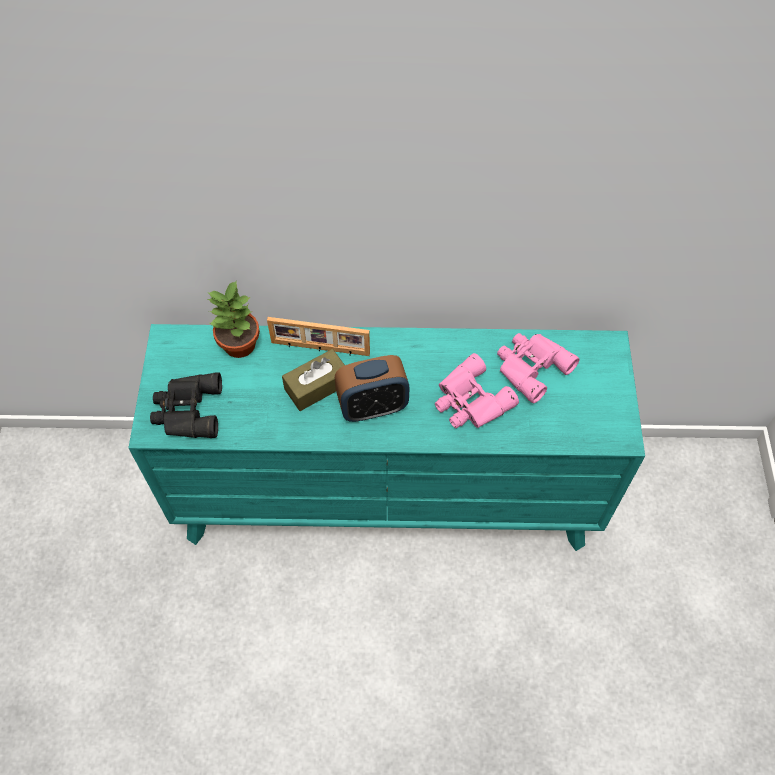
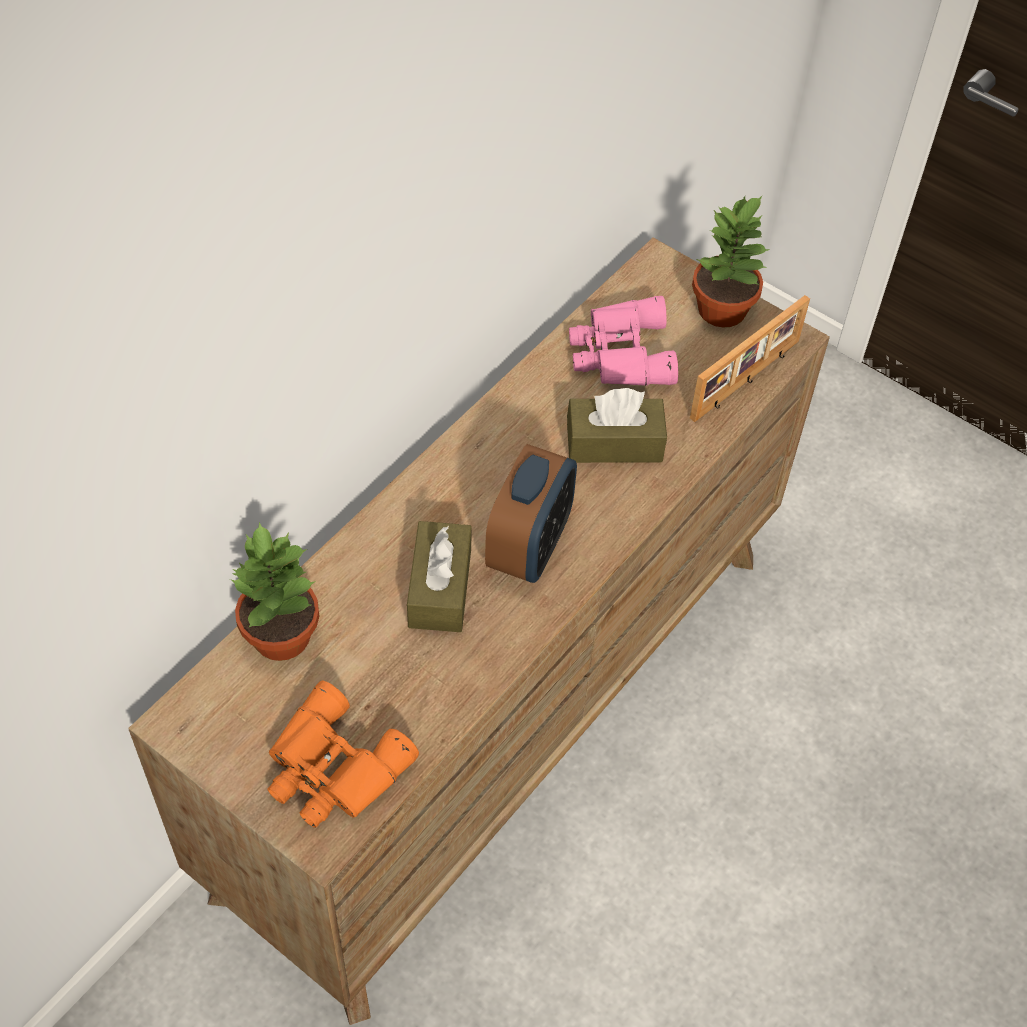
camera: 55 degrees left, 5 degrees down
turquoise dresser [128,324,645,551] -> brown dresser [128,237,830,1025]
black binoculars [150,372,222,438] -> orange binoculars [267,681,419,828]
picture frame [267,317,370,356] -> picture frame moved to [690,295,810,422]
pink binoculars [435,353,519,428] -> brown tissue box [567,388,667,463]
none -> potted plant [692,195,770,328]

